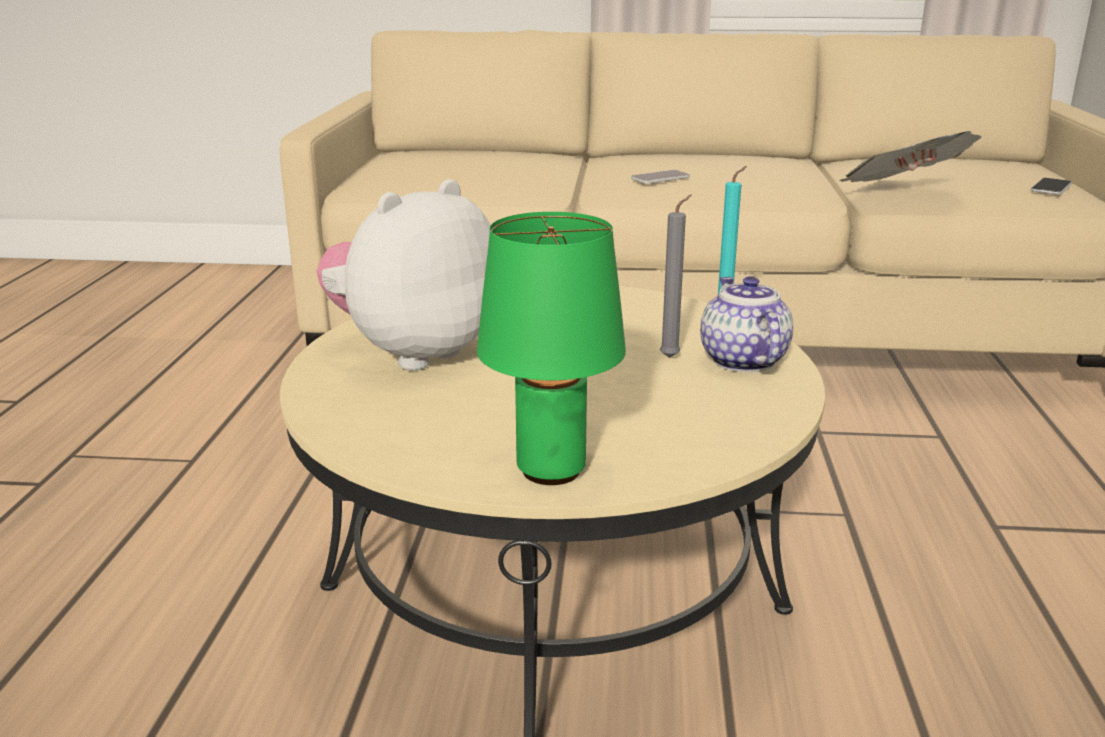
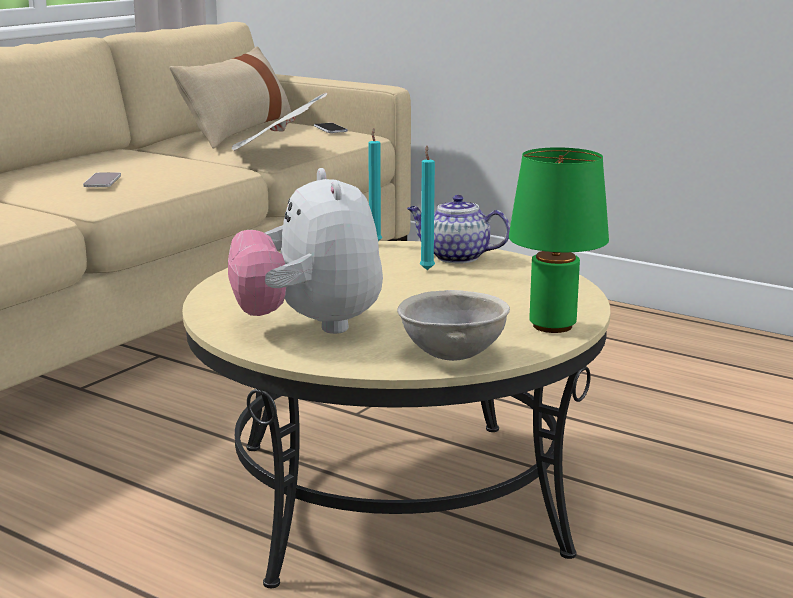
camera: 60 degrees left, 5 degrees down
grey candle [660,194,692,358] -> turquoise candle [420,146,435,270]
none -> beige pillow [169,46,291,149]
none -> grey bowl [397,290,510,361]

